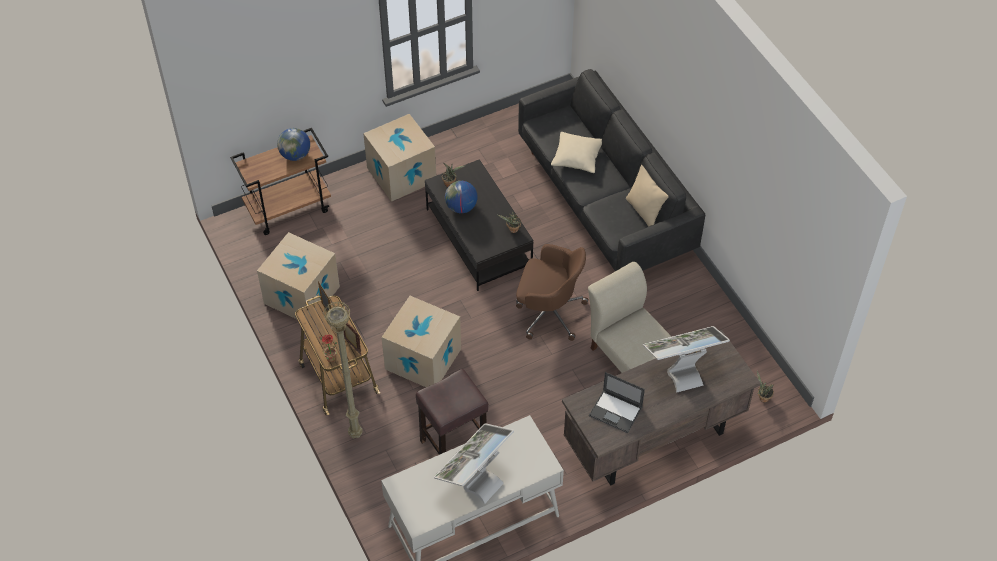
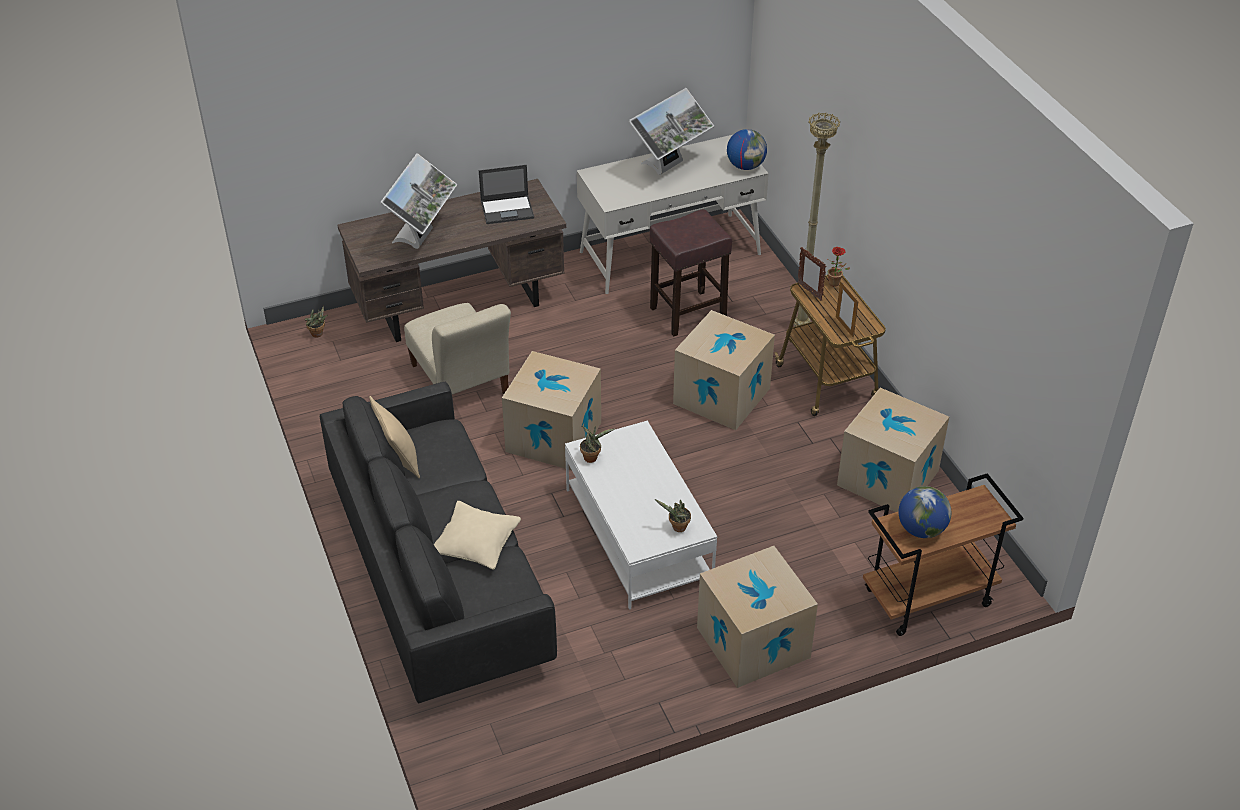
camera: 175 degrees left, 10 degrees down
black coffee table [425,159,533,291] -> white coffee table [565,421,717,610]
globe [445,181,477,213] -> globe moved to [727,129,767,170]
brown office chair [516,244,588,341] -> cardboard box [502,351,601,470]
laptop [589,372,645,433] -> laptop turned 135 degrees clockwise [479,165,534,224]
monitor [643,326,730,393] -> monitor turned 60 degrees counterclockwise [380,153,457,249]

